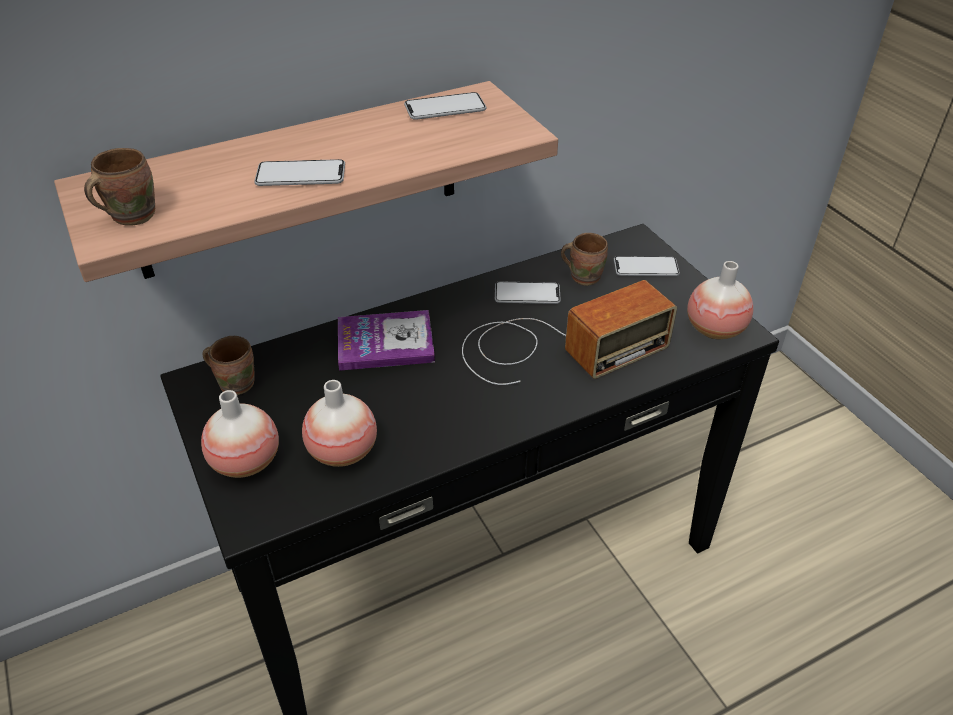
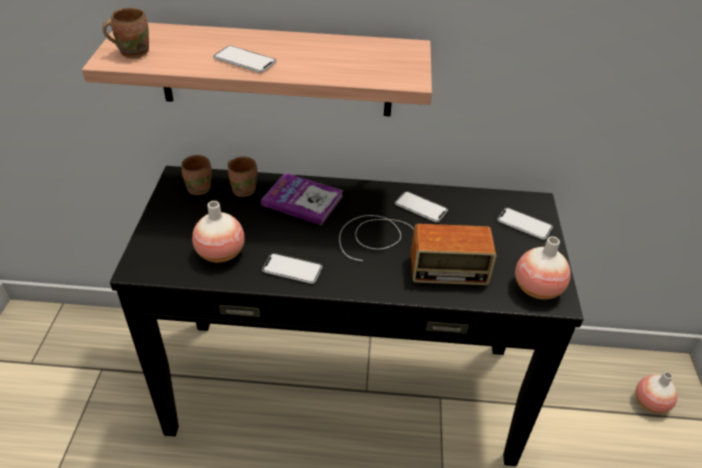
camera: 30 degrees right, 0 degrees up
vase [201,390,279,478] -> vase moved to [636,372,678,413]
phone [404,92,486,120] -> phone moved to [262,253,322,284]
brown mug [561,233,608,286] -> brown mug moved to [227,157,258,197]

